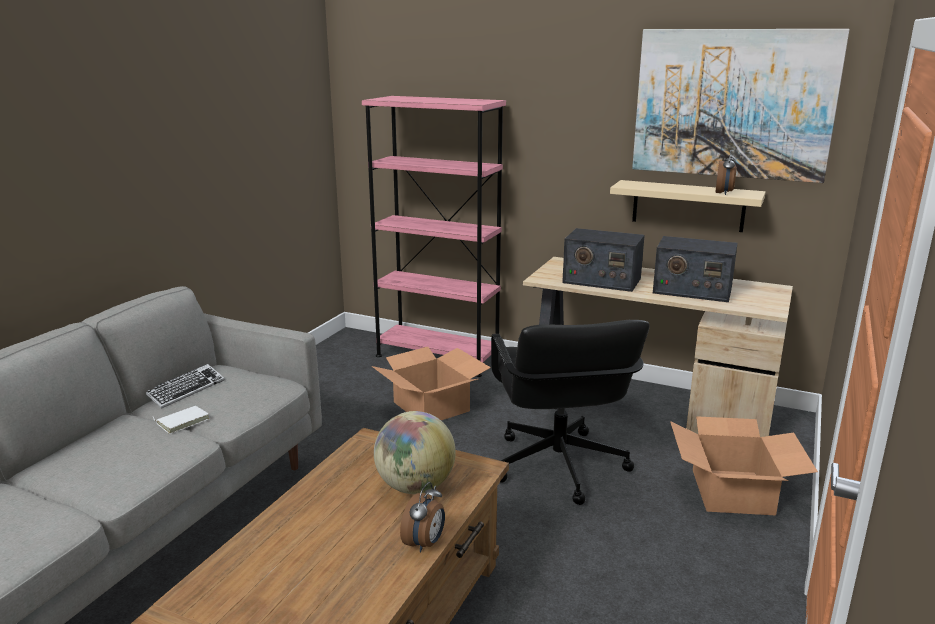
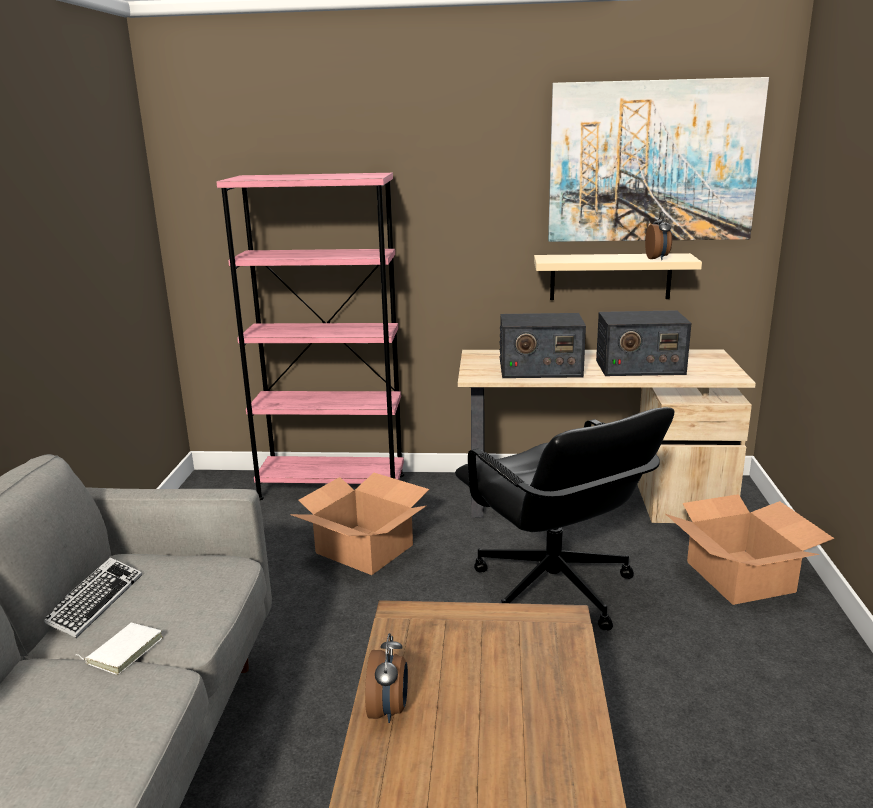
camera: 20 degrees left, 0 degrees up
globe [374,411,456,494] -> none
alarm clock [400,482,445,552] -> alarm clock moved to [365,633,408,723]

